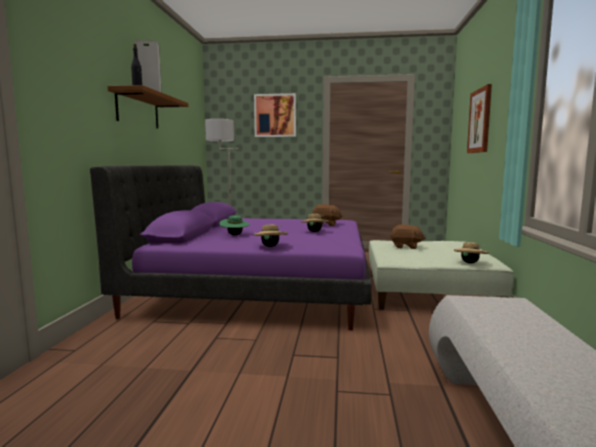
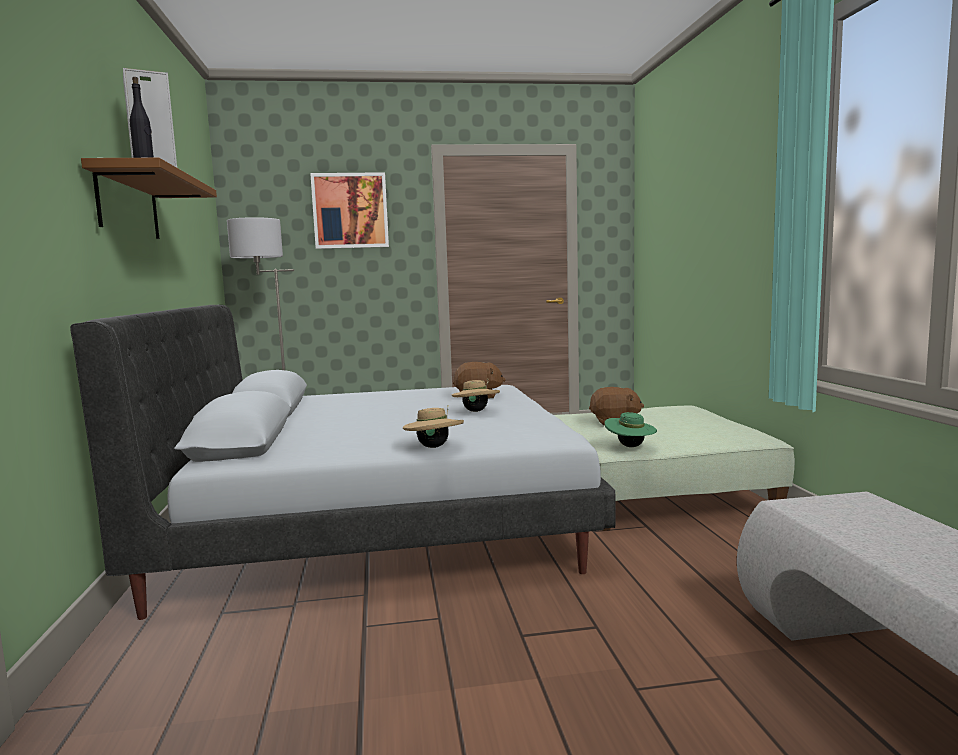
camera: 15 degrees left, 0 degrees up
purple bed [90,165,372,330] -> grey bed [70,305,616,620]
green hat [219,215,250,235] -> green hat moved to [605,412,657,447]
beige hat [454,242,489,263] -> none
picture [467,84,492,153] -> none

